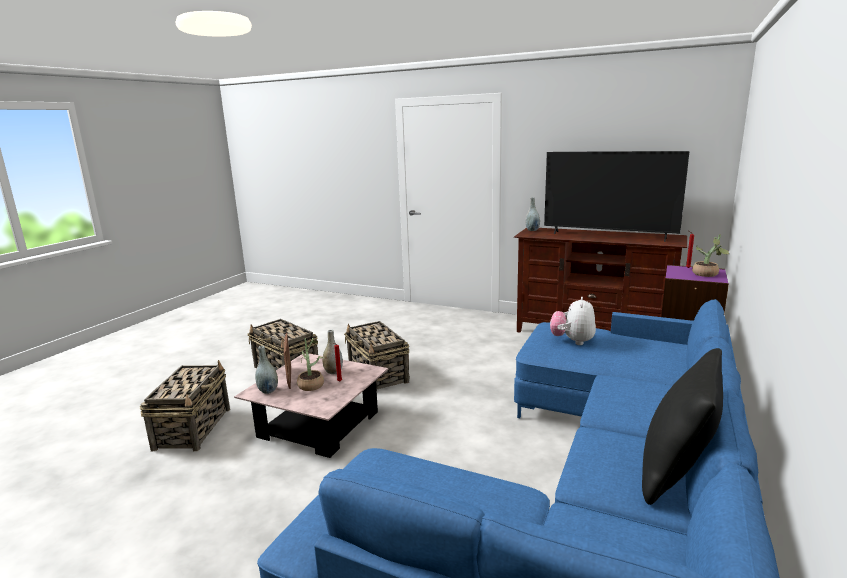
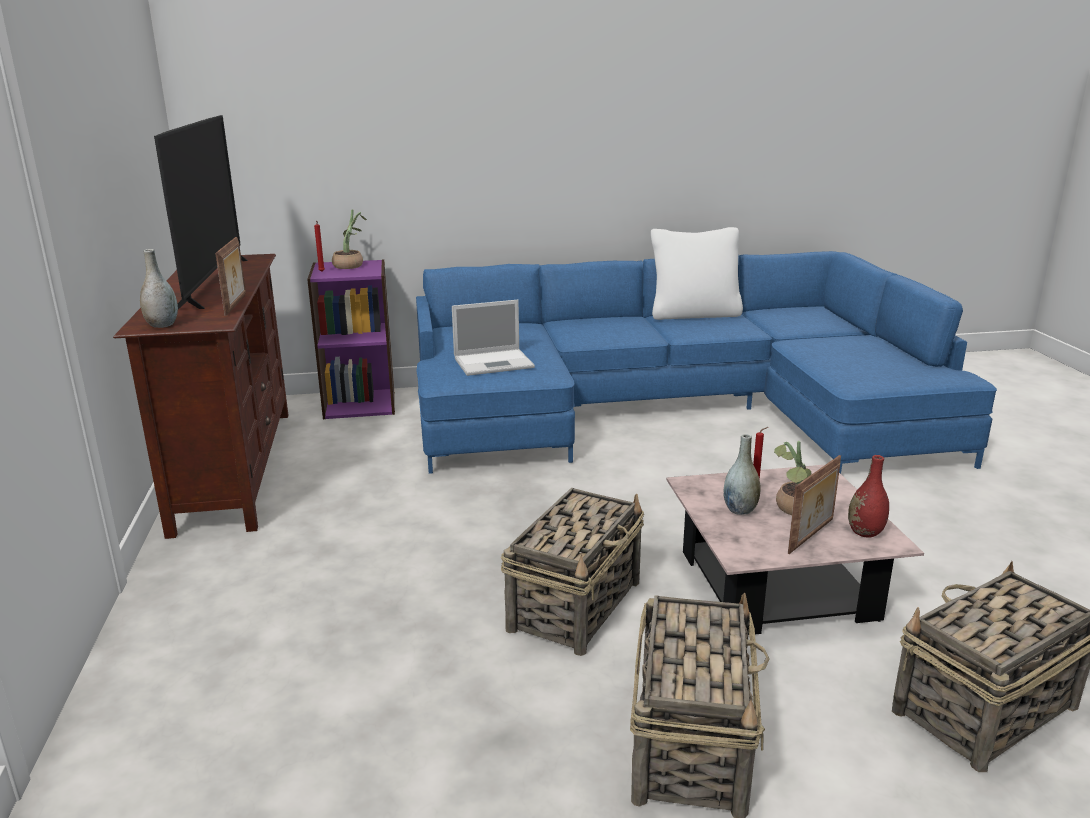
camera: 125 degrees left, 5 degrees up
grey vase [255,346,278,394] -> red vase [848,455,889,538]
plush toy [550,297,596,345] -> laptop [452,300,535,376]
black pillow [642,348,723,505] -> white pillow [651,227,743,320]
none -> picture frame [215,237,246,316]

